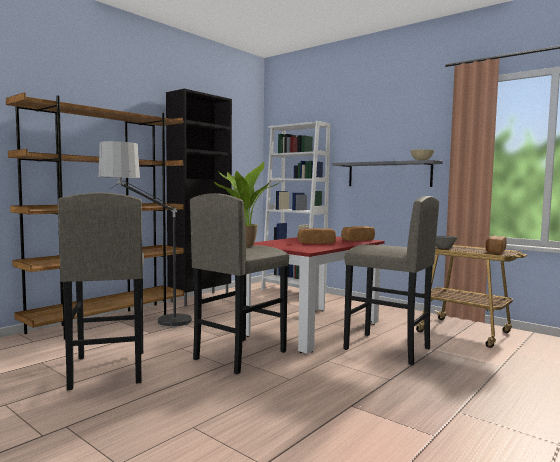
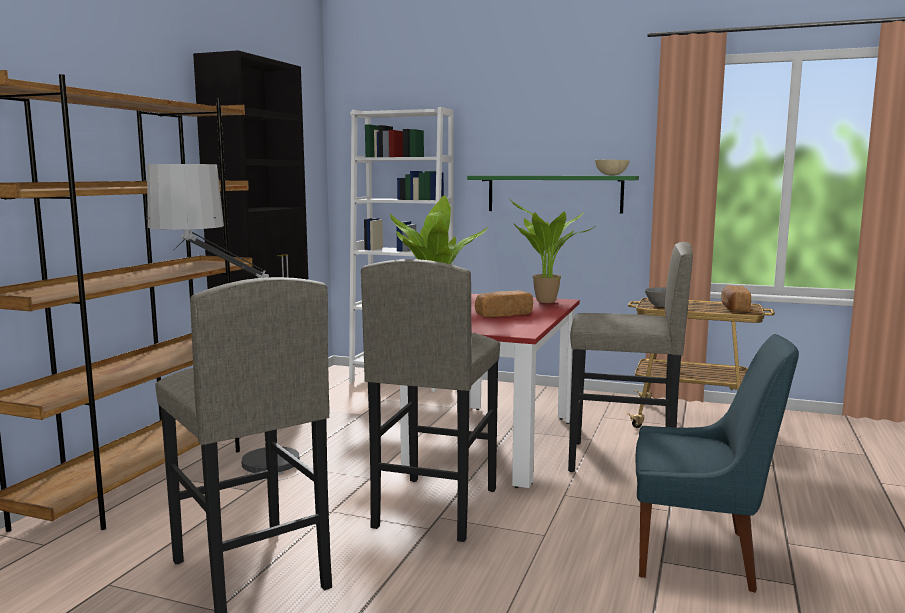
camera: 20 degrees left, 5 degrees up
grey shelf [332,160,443,187] -> green shelf [467,176,639,213]
bread [341,226,375,241] -> potted plant [509,198,594,303]
none -> blue chair [635,334,799,593]

